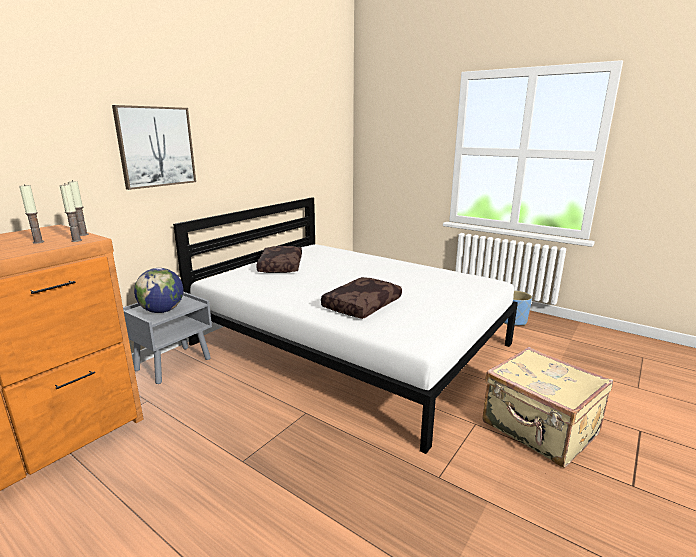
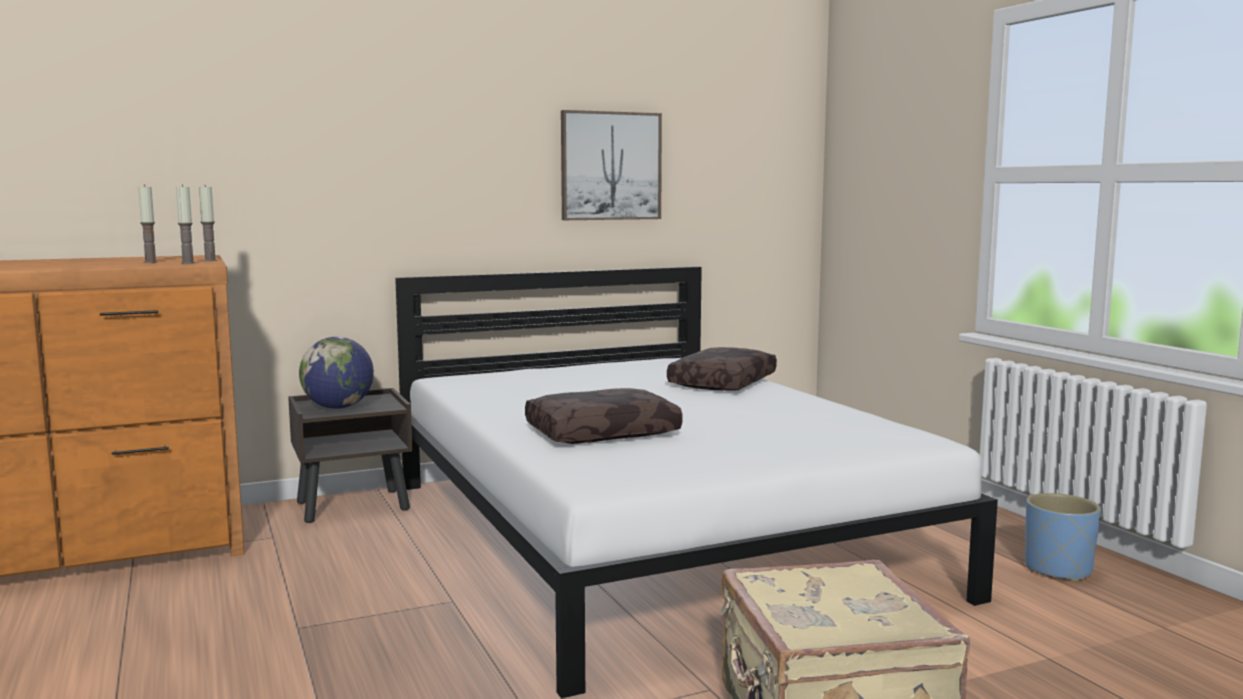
camera: 30 degrees right, 10 degrees down
picture [112,105,196,190] -> picture moved to [561,110,662,220]
grey nightstand [123,292,212,384] -> brown nightstand [288,388,413,523]
brown pillow [257,246,302,273] -> brown pillow moved to [667,347,777,391]

